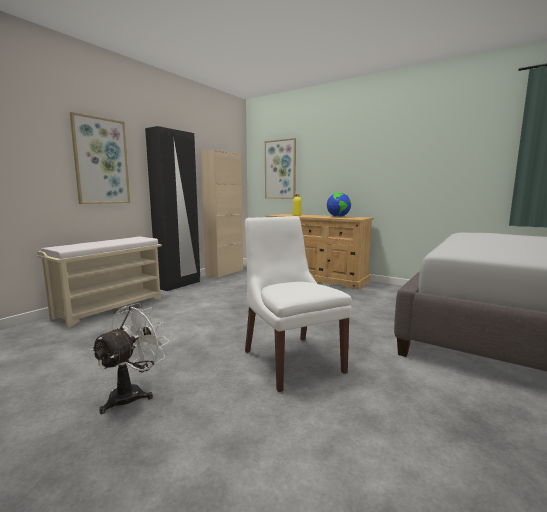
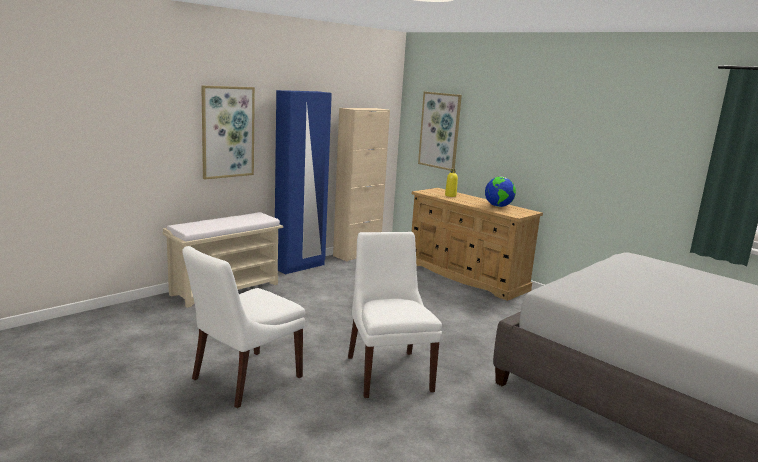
camera: 10 degrees right, 5 degrees up
white fan [90,303,169,414] -> white chair [182,246,305,408]
black wardrobe [145,126,200,291] -> blue wardrobe [275,90,332,274]

